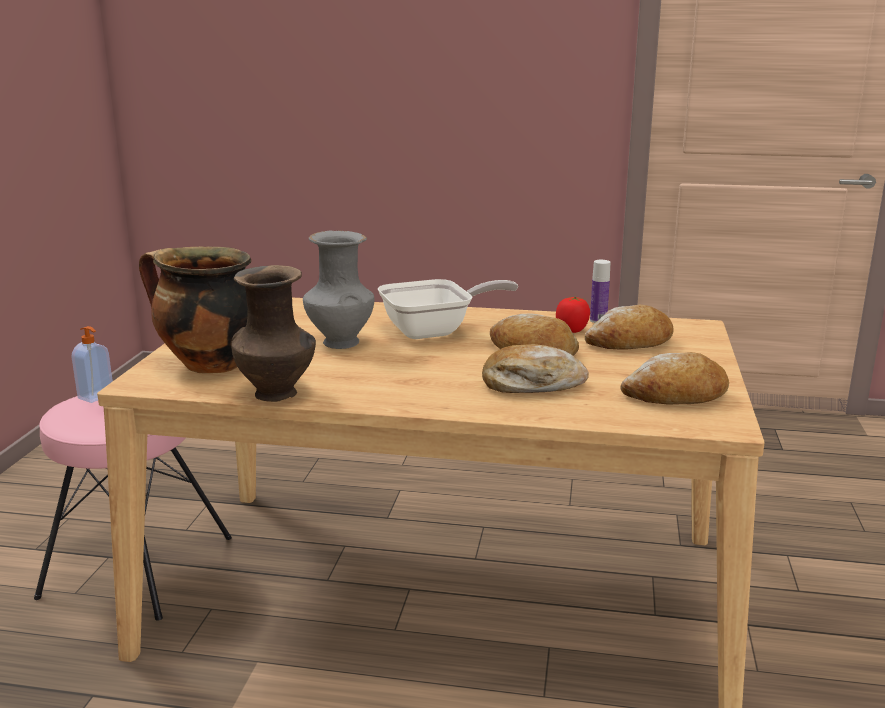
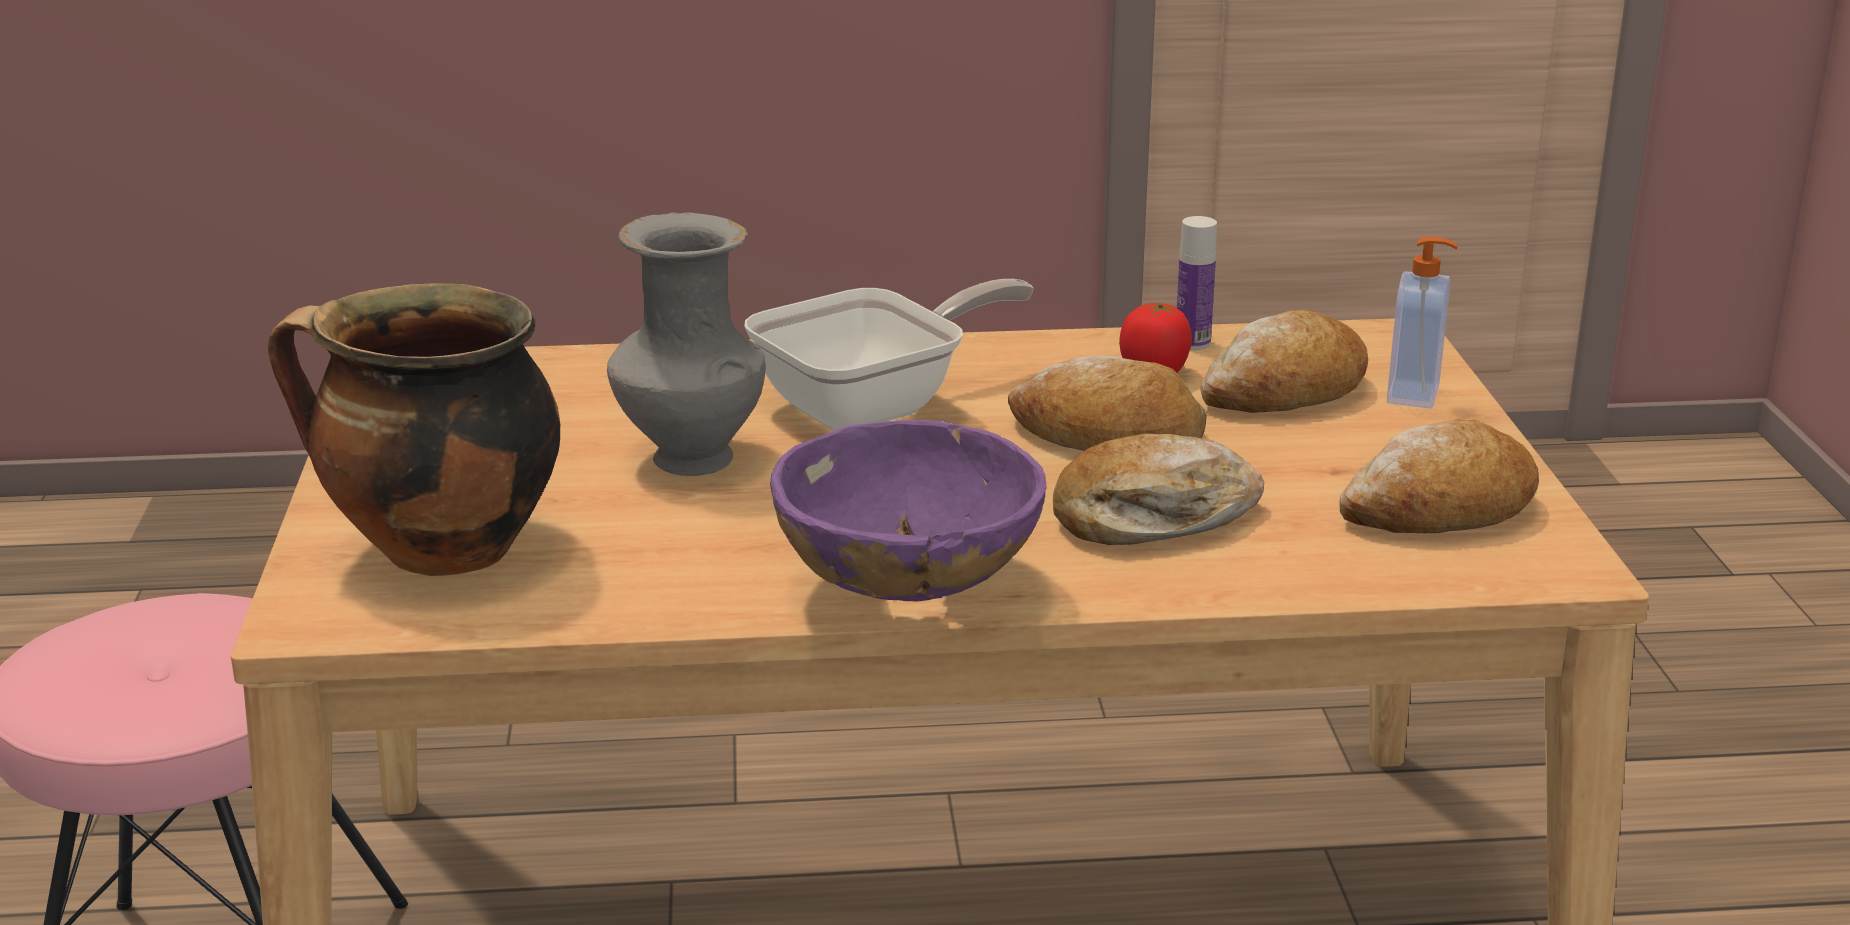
camera: 15 degrees left, 5 degrees up
soap dispenser [72,326,113,403] -> soap dispenser moved to [1387,237,1458,409]
brown vase [231,265,316,402] -> none
none -> purple bowl [770,419,1046,601]

